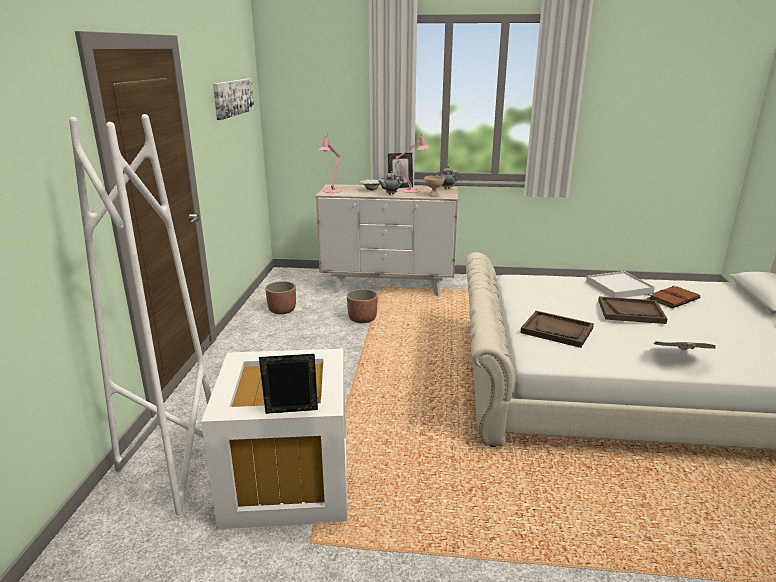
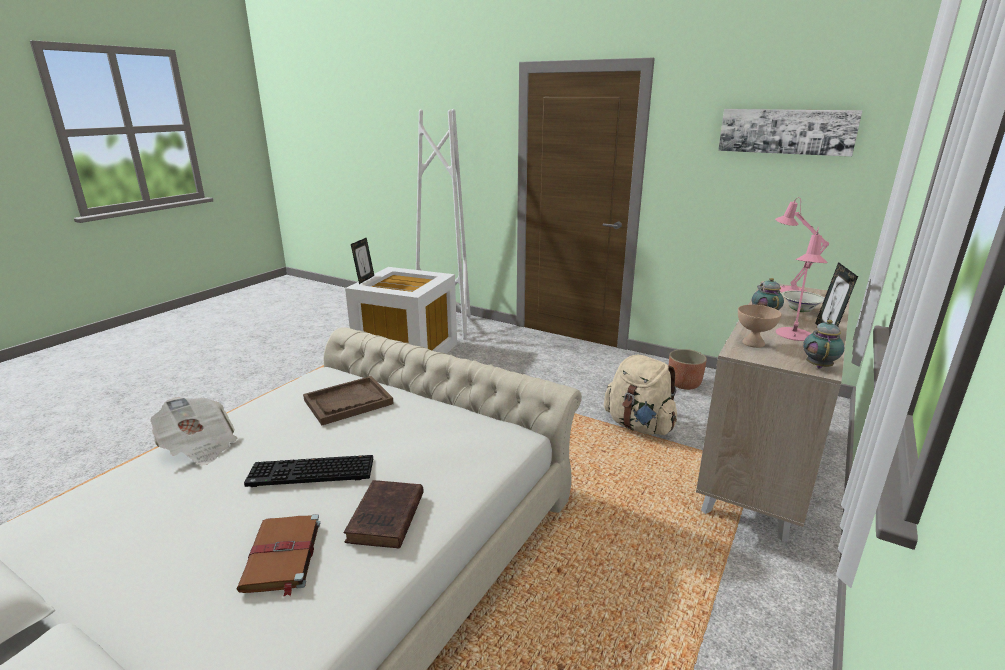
camera: 115 degrees right, 0 degrees up
planter [347,289,378,323] -> beige backpack [604,355,677,435]
white tray [586,271,655,298] -> brown book [343,480,424,549]
brown tray [598,296,667,324] -> keyboard [244,455,373,487]

